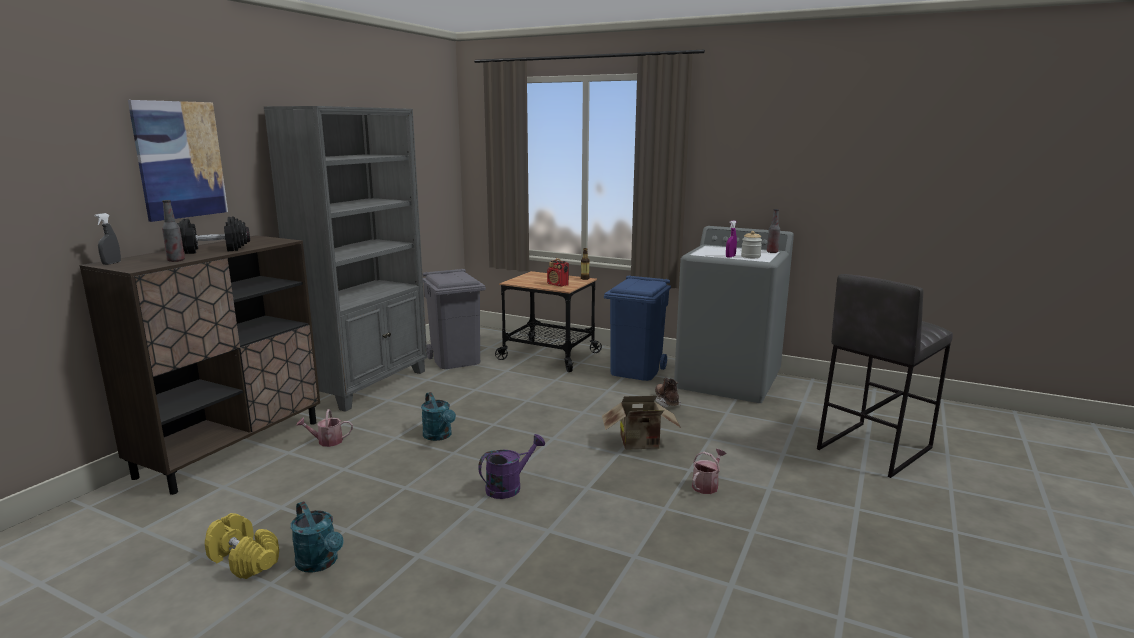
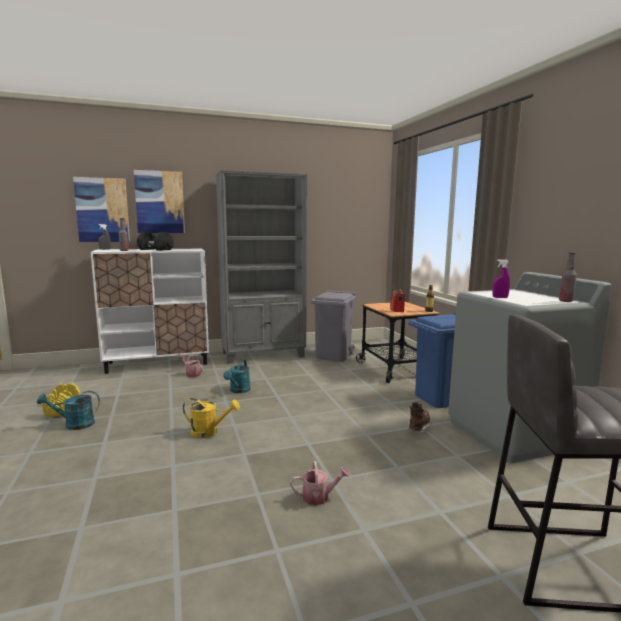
camera: 45 degrees right, 5 degrees down
brown cabinet [80,235,320,495] -> white cabinet [90,249,209,374]
turquoise watering can [291,501,343,573] -> turquoise watering can turned 75 degrees clockwise [37,391,100,430]
purple watering can [478,434,545,499] -> yellow watering can [183,398,240,438]
cardboard box [602,396,681,450] -> none
jar [741,231,762,258] -> none
none -> picture [73,177,130,242]

